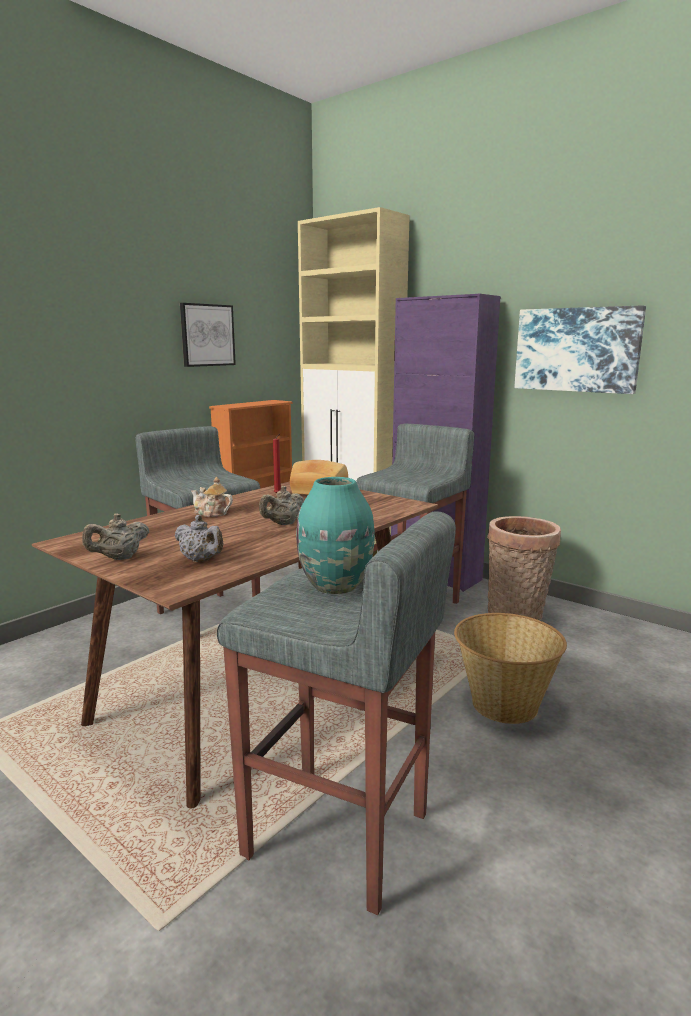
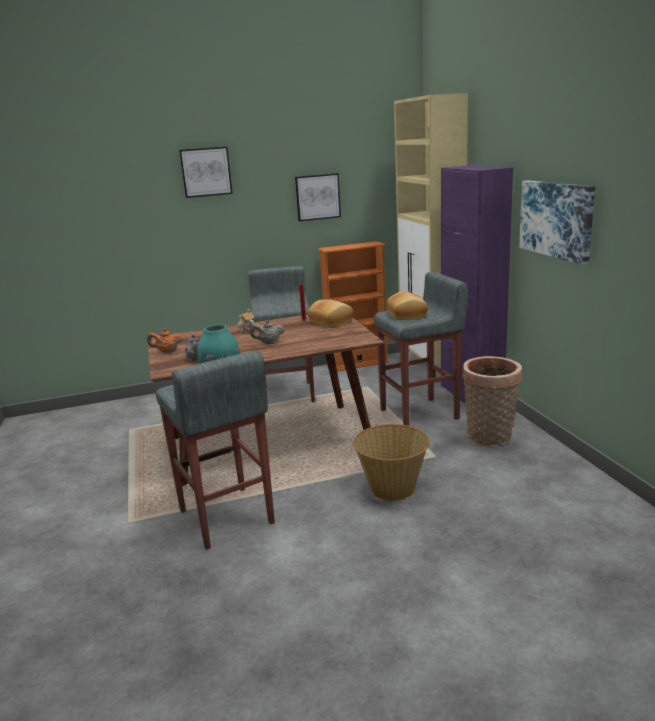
camera: 35 degrees right, 5 degrees up
beige teapot [82,513,150,560] -> orange teapot [147,328,183,353]
none -> picture [179,147,233,198]
none -> bread [387,291,428,320]

